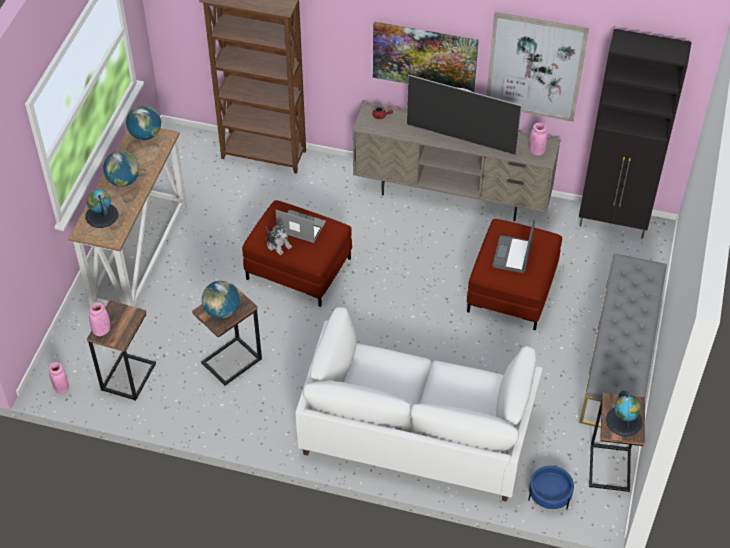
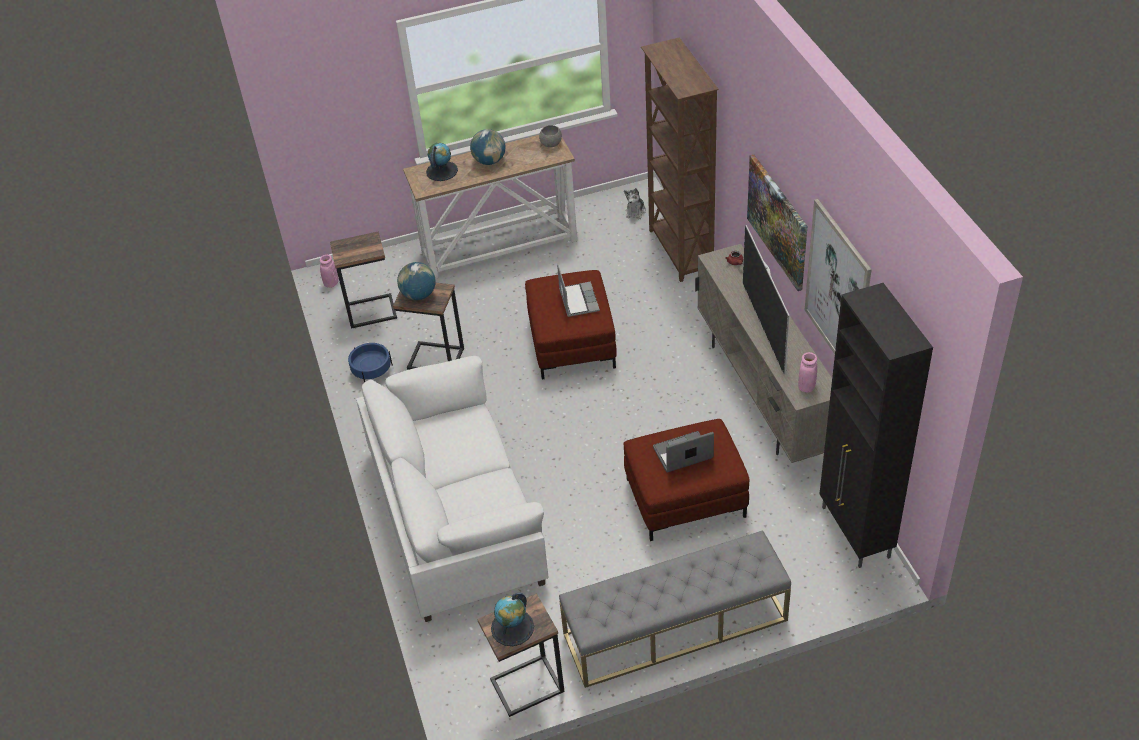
camera: 60 degrees right, 5 degrees down
pink vase [89,302,110,336] -> none
globe [126,105,161,140] -> grey bowl [539,125,562,147]
plush toy [266,222,292,255] -> plush toy moved to [624,188,646,219]
blue planter [528,466,574,509] -> blue planter moved to [348,343,393,382]

